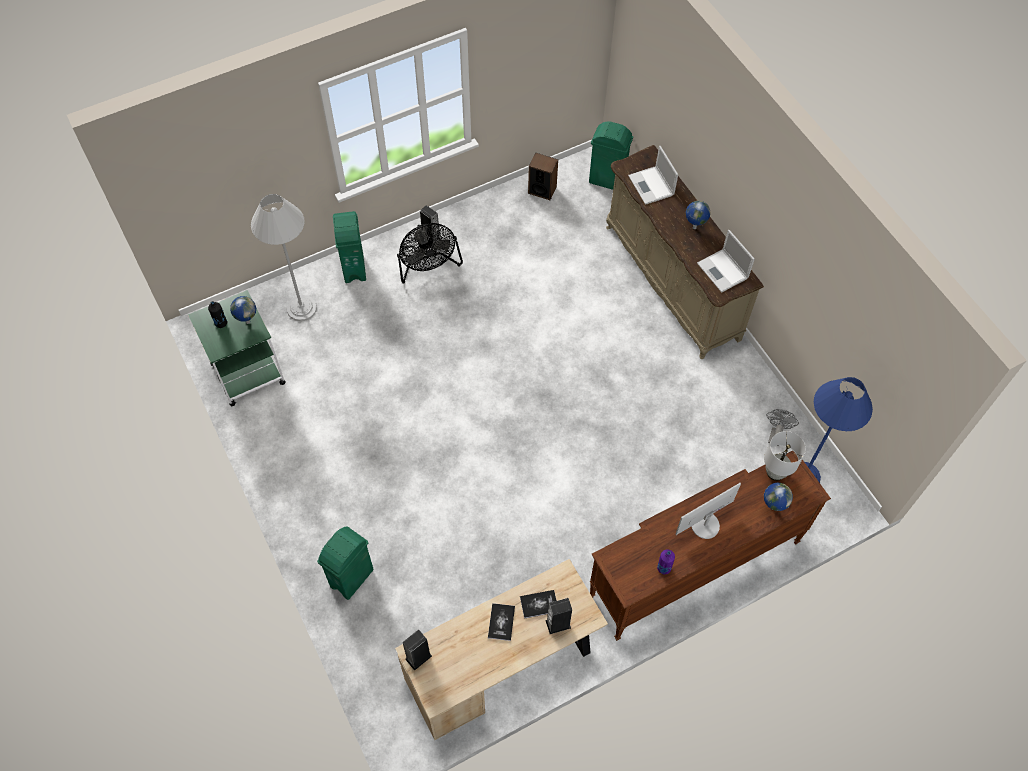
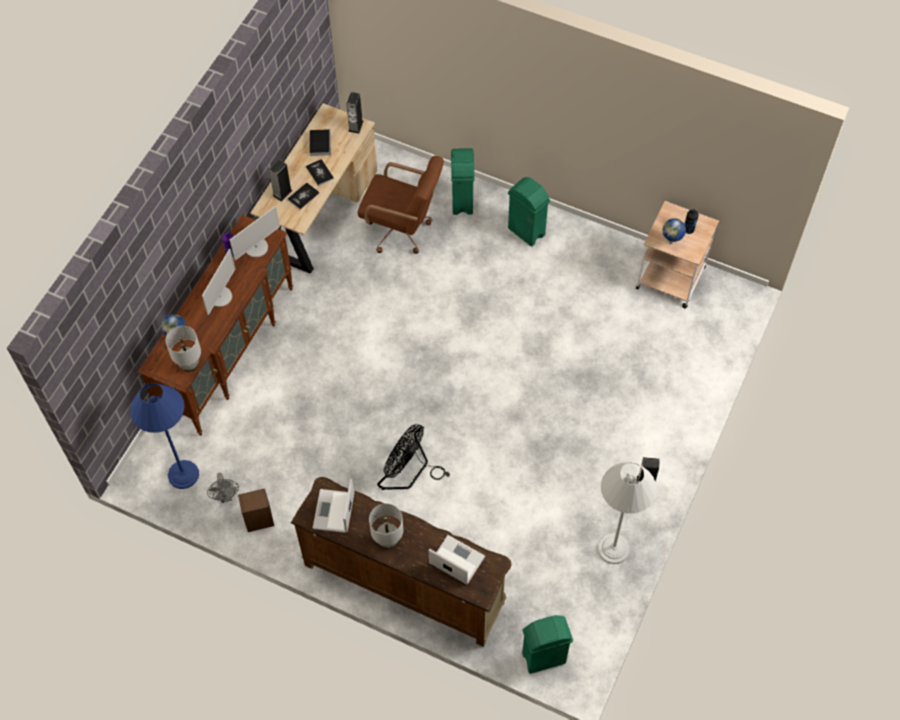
camera: 145 degrees right, 0 degrees up
green cart [188,290,285,406] -> beige cart [636,201,719,308]
white floor lamp [251,194,317,321] -> white floor lamp moved to [598,462,657,564]
green trash can [333,211,366,283] -> green trash can moved to [508,177,550,247]
black fan [397,223,463,284] -> black fan moved to [377,424,450,490]
speaker [528,153,558,200] -> speaker moved to [238,488,274,532]
globe [686,201,711,229] -> white table lamp [369,504,403,548]
laptop [697,230,755,293] -> laptop turned 105 degrees counterclockwise [313,479,354,533]
none -> monitor [230,206,280,260]
none -> book [309,128,331,156]
none -> brown office chair [358,156,444,254]

